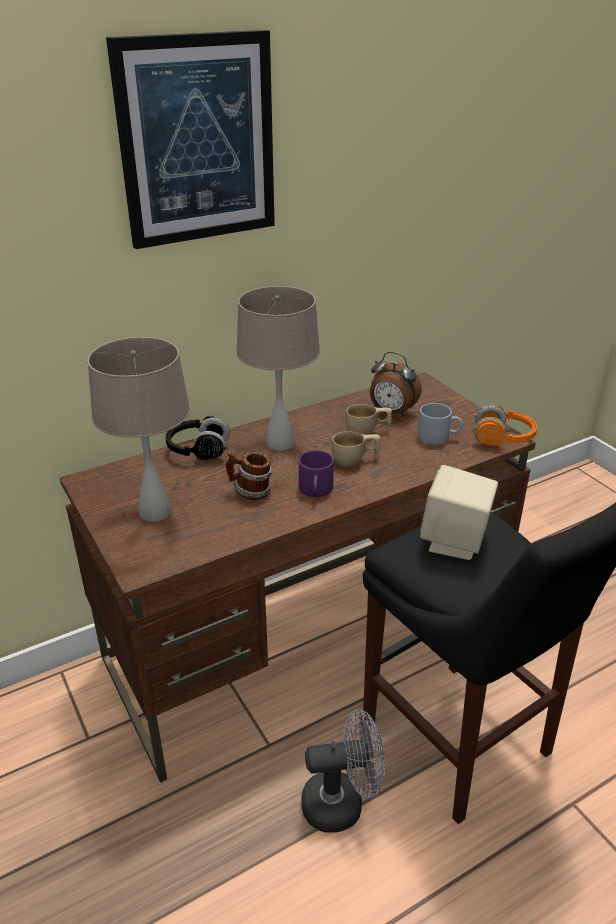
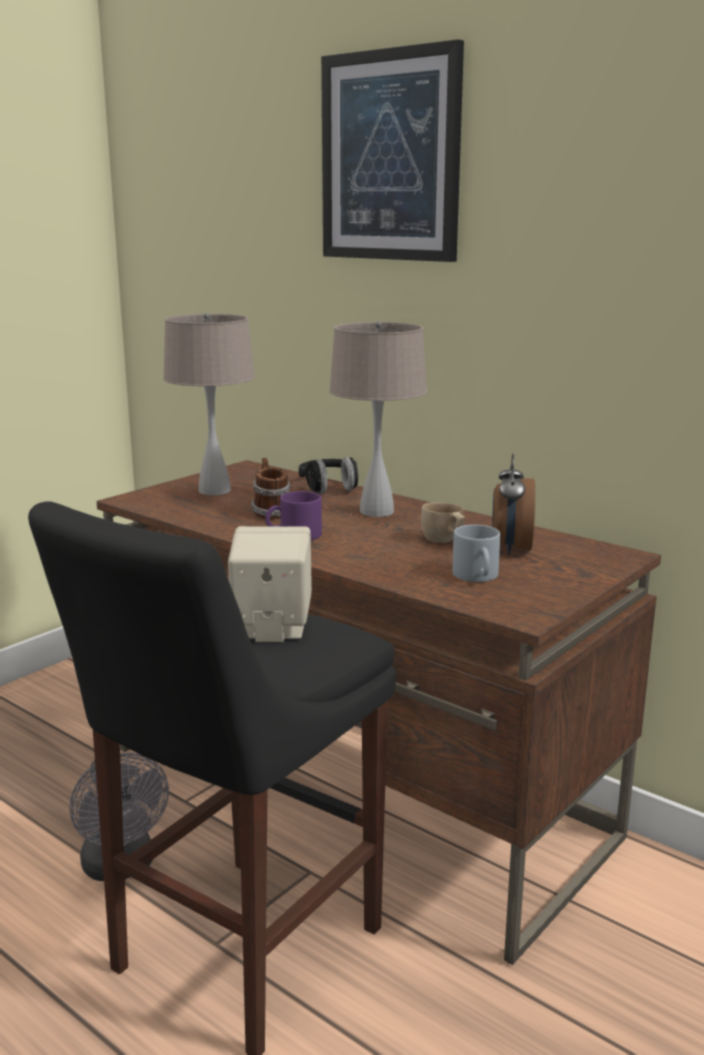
camera: 70 degrees right, 15 degrees down
beige cup [332,431,380,467] -> none
orange headphones [474,405,537,446] -> none

